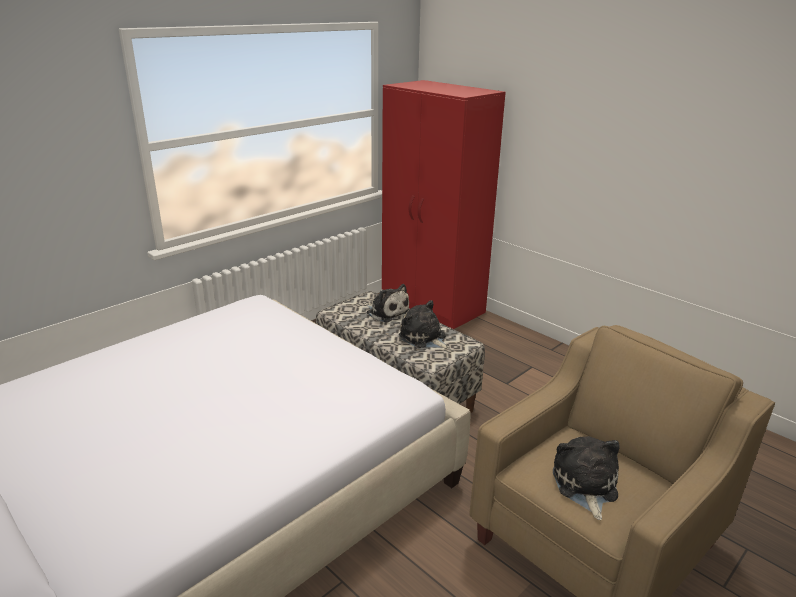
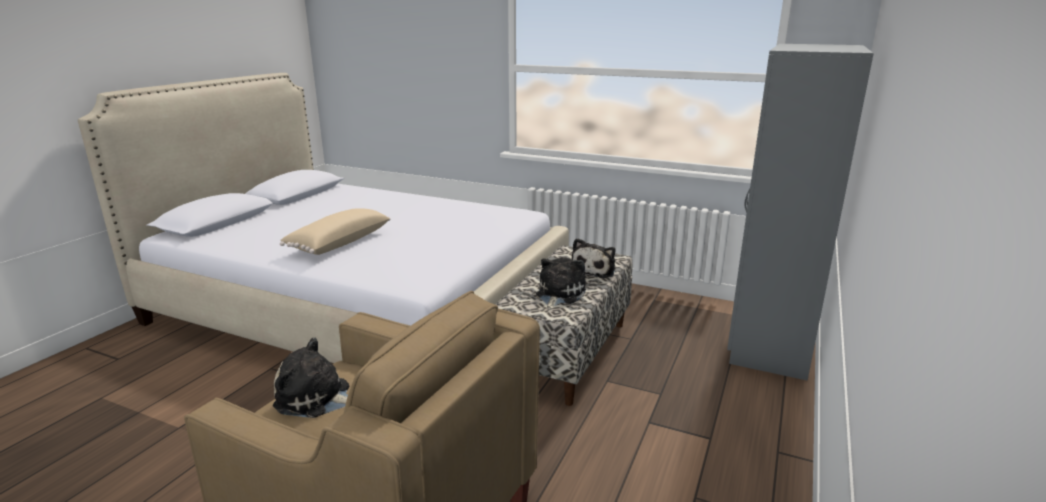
camera: 70 degrees right, 5 degrees down
red wardrobe [382,80,506,329] -> grey wardrobe [727,44,874,381]
plush toy [553,436,619,520] -> plush toy turned 150 degrees counterclockwise [273,338,349,418]
none -> beige pillow [280,208,391,255]

